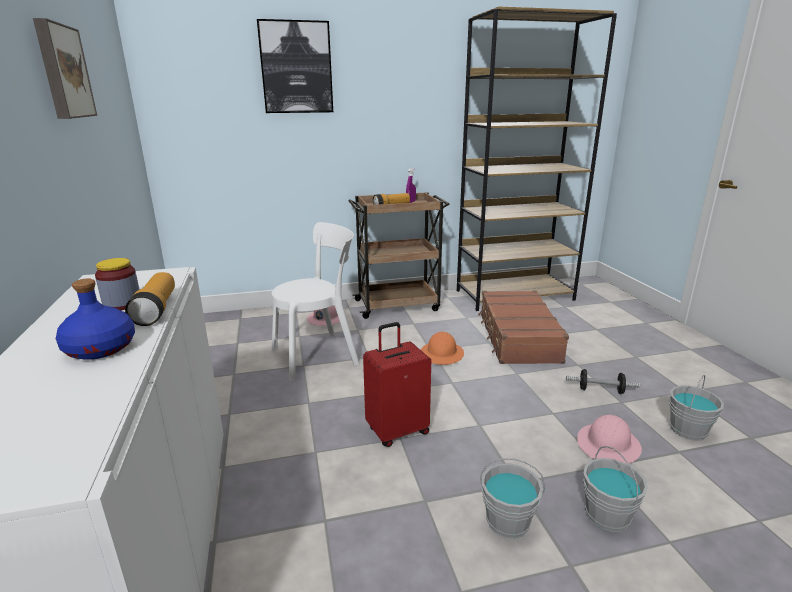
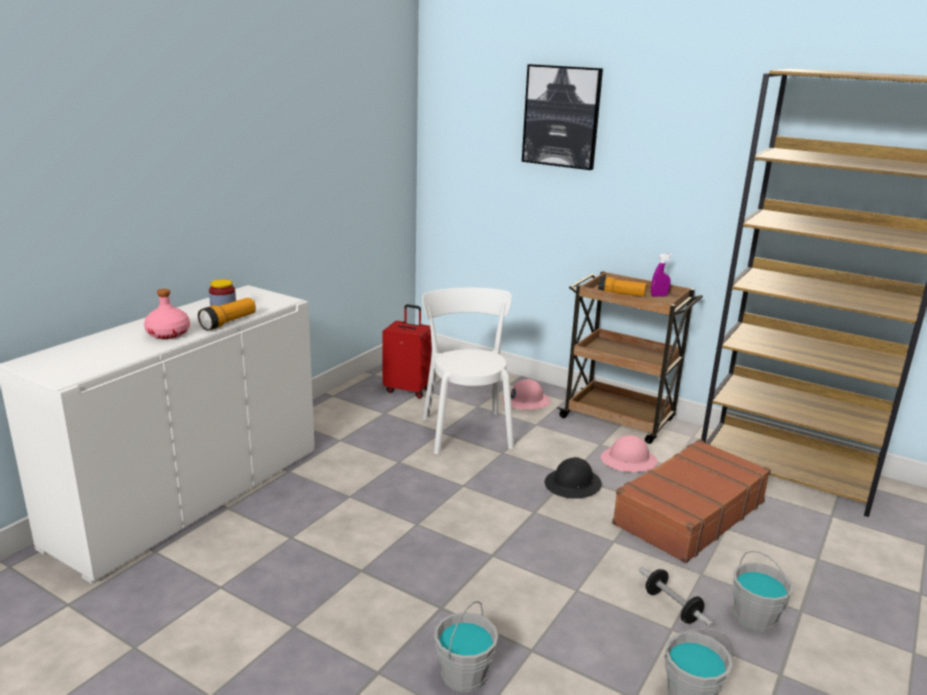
camera: 45 degrees right, 0 degrees up
picture [33,18,97,119] -> none
blue bottle [56,279,135,360] -> pink bottle [144,289,190,339]
white chair [272,222,360,381] -> white chair turned 120 degrees counterclockwise [422,288,514,454]
red suitcase [363,322,431,447] -> red suitcase moved to [382,304,432,398]
orange hard hat [421,332,464,365] -> black hard hat [545,457,602,499]
grey bucket [480,458,545,539] -> grey bucket moved to [733,551,793,632]
pink hard hat [577,414,642,463] -> pink hard hat moved to [601,435,658,472]

